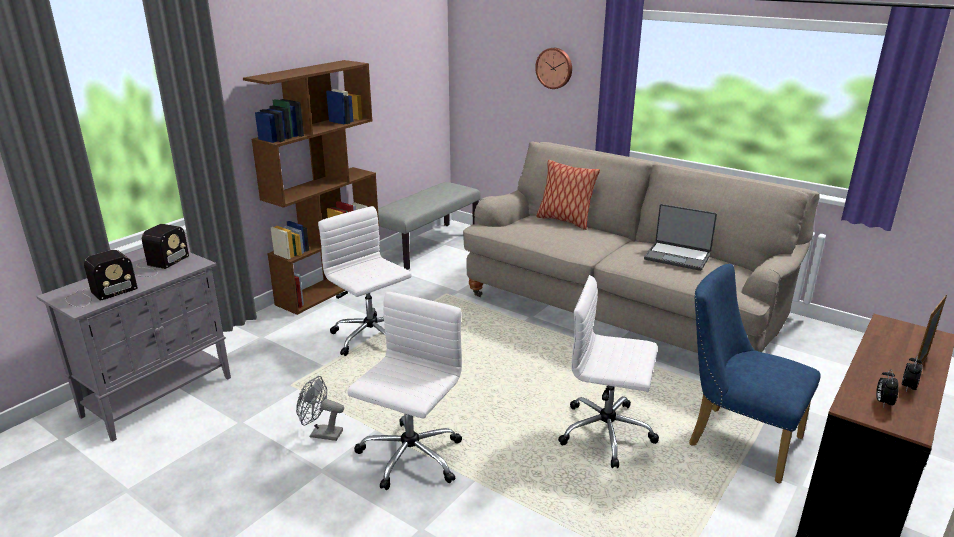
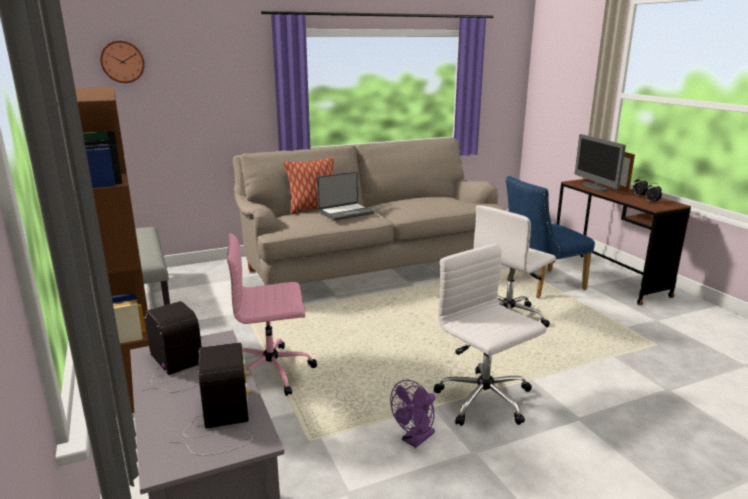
camera: 60 degrees left, 5 degrees down
grey fan [296,376,344,441] -> purple fan [390,380,435,448]
white office chair [318,206,412,356] -> pink office chair [227,233,317,396]
wall clock [535,48,572,89] -> wall clock moved to [100,41,145,83]
laptop [644,204,717,271] -> laptop moved to [317,171,374,221]
none -> monitor [575,134,626,191]

